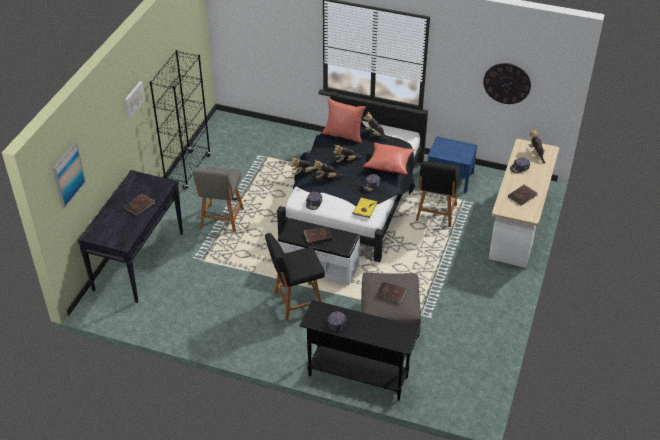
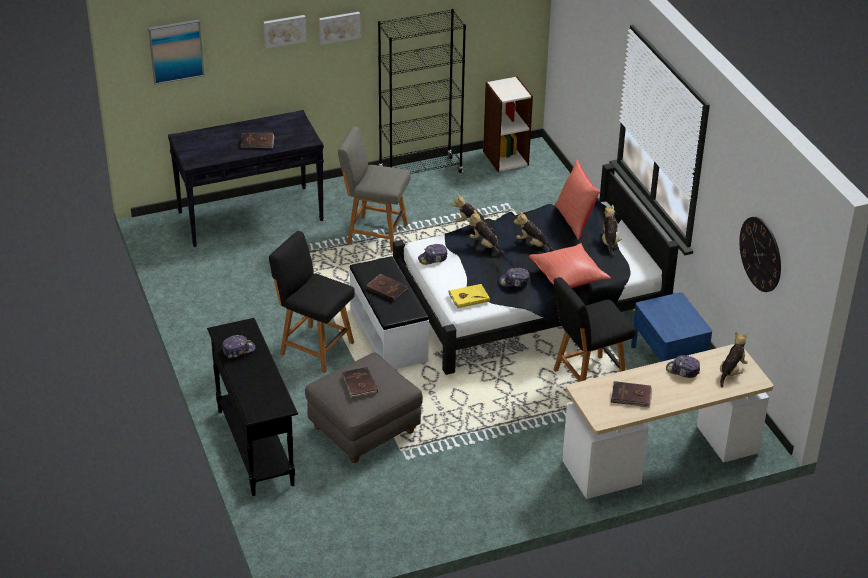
camera: 50 degrees right, 5 degrees down
grey chair [193,167,244,232] -> grey chair turned 45 degrees clockwise [338,126,411,252]
none -> picture [263,15,306,48]
none -> bookcase [483,77,533,172]

